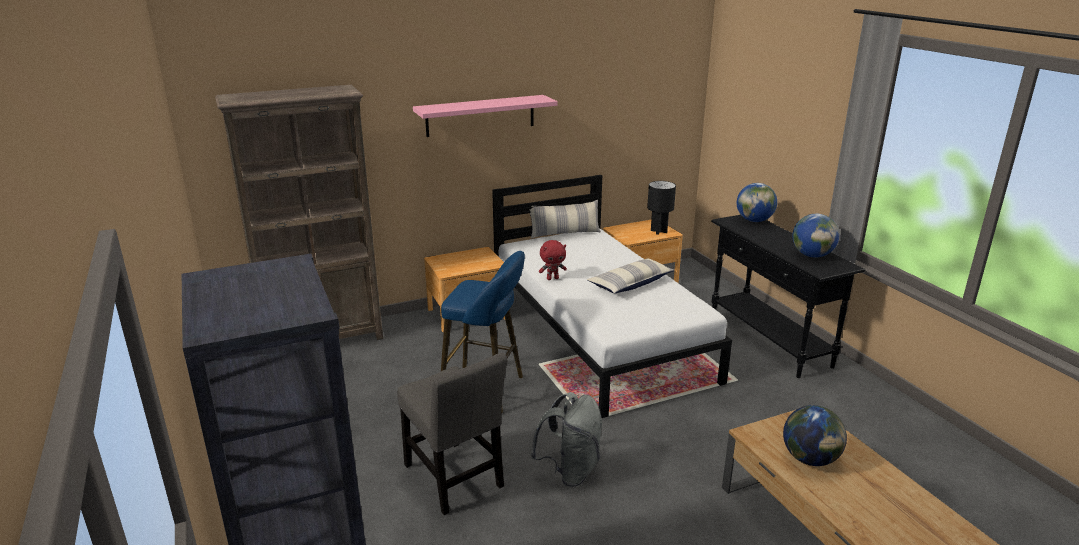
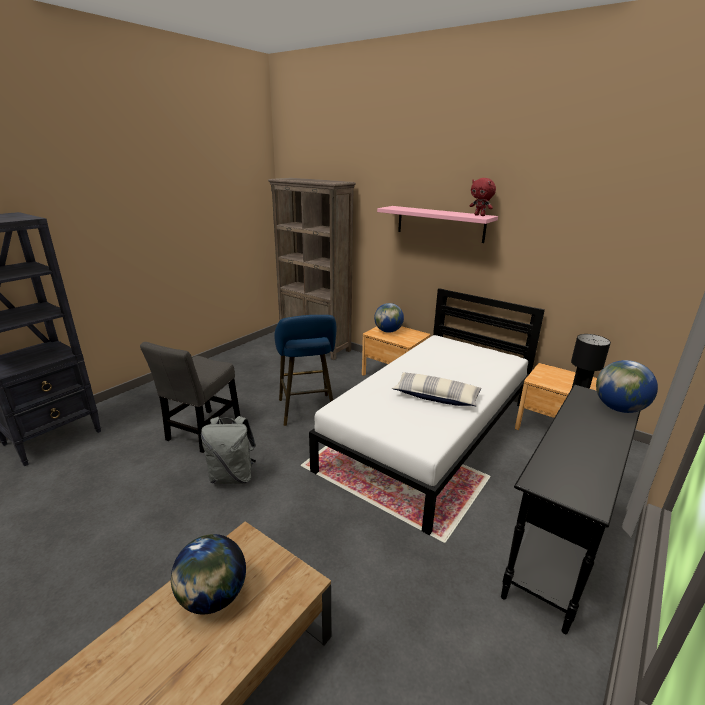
camera: 60 degrees right, 0 degrees up
pillow [529,200,601,238] -> none
red plush toy [539,240,567,280] -> red plush toy moved to [470,178,496,216]
globe [793,214,839,258] -> globe moved to [374,303,404,333]

